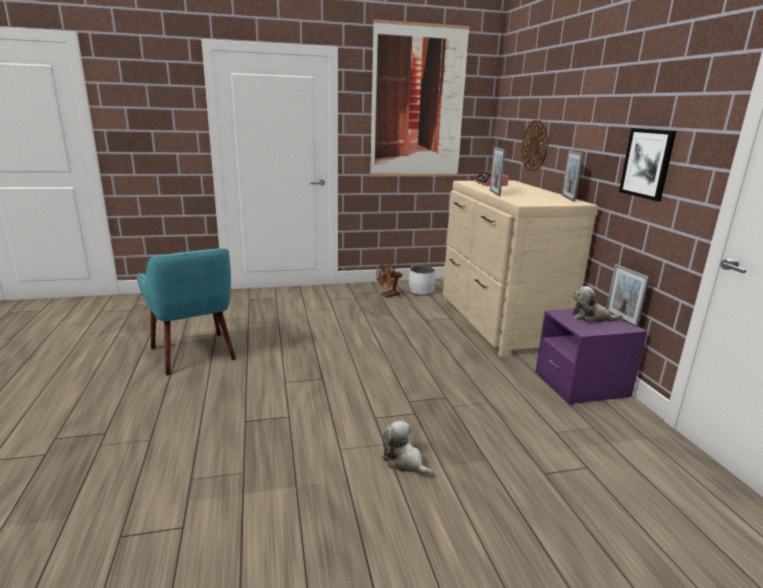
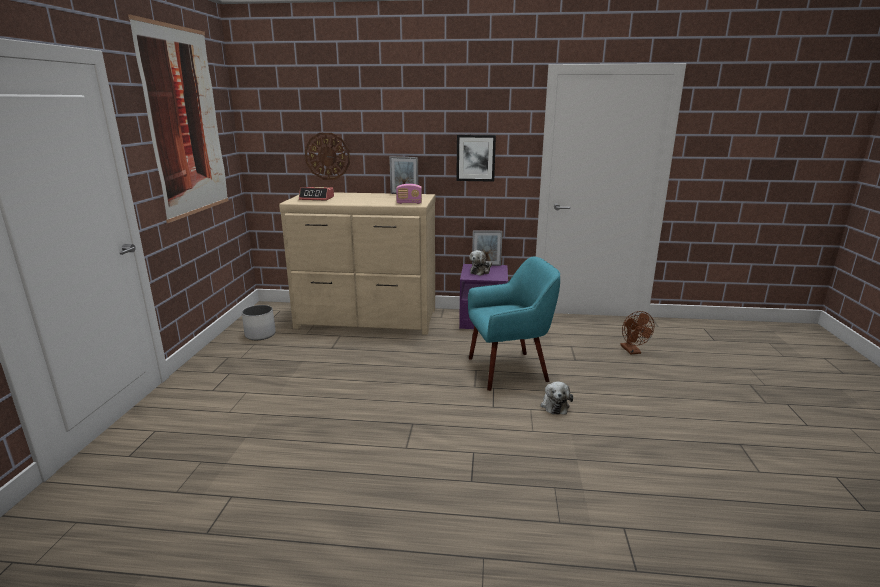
camera: 70 degrees left, 0 degrees up
turquoise armchair [137,248,236,375] -> turquoise armchair moved to [468,256,560,391]
brown fan [376,260,402,298] -> brown fan moved to [620,311,654,354]
plush toy [382,420,432,477] -> plush toy turned 60 degrees counterclockwise [540,381,573,414]
picture frame [490,147,506,196] -> none
none -> radio [396,184,422,204]

